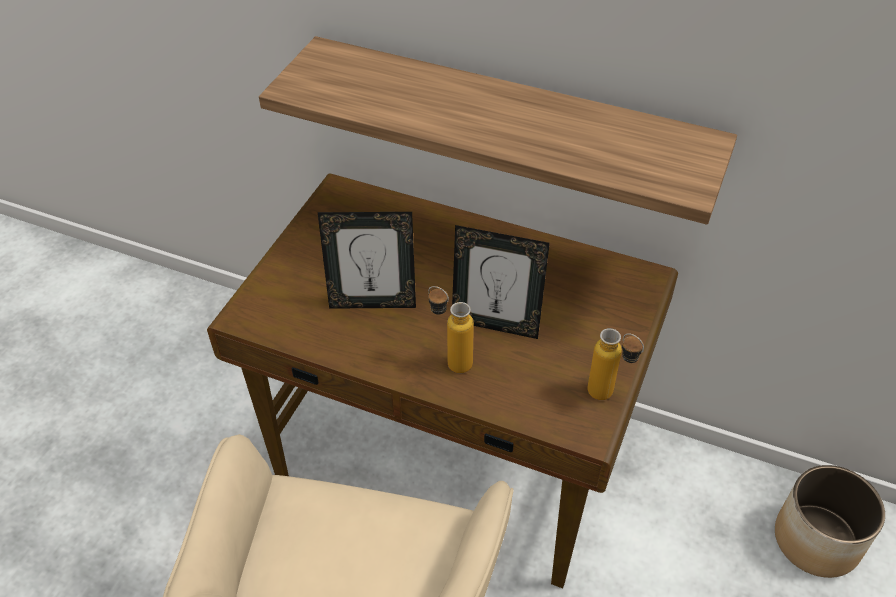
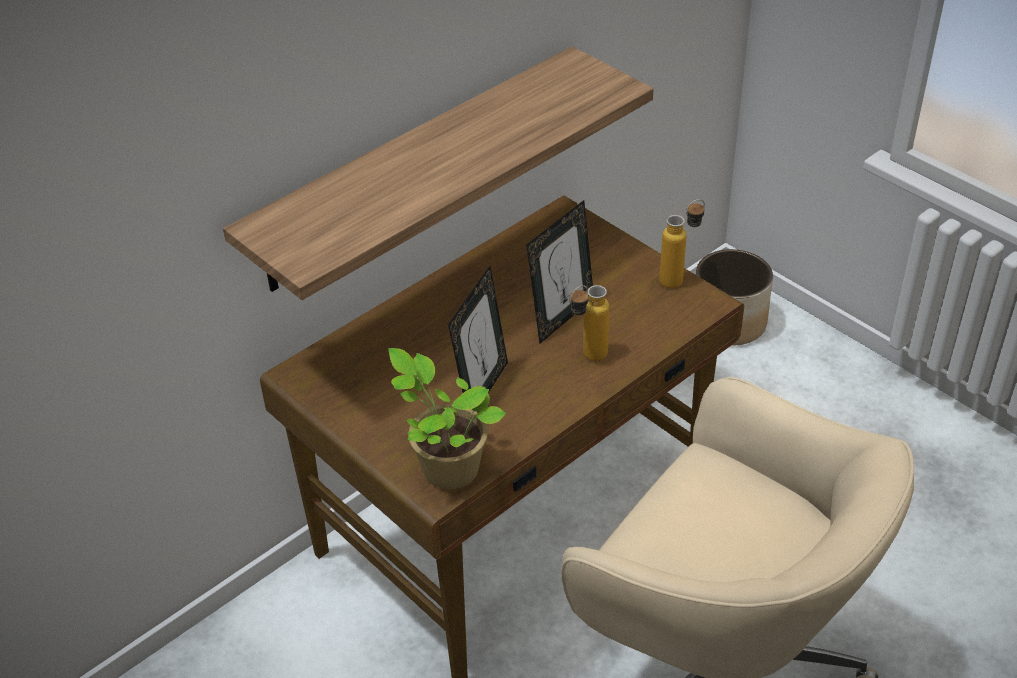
camera: 65 degrees left, 5 degrees down
none -> potted plant [389,348,506,489]

